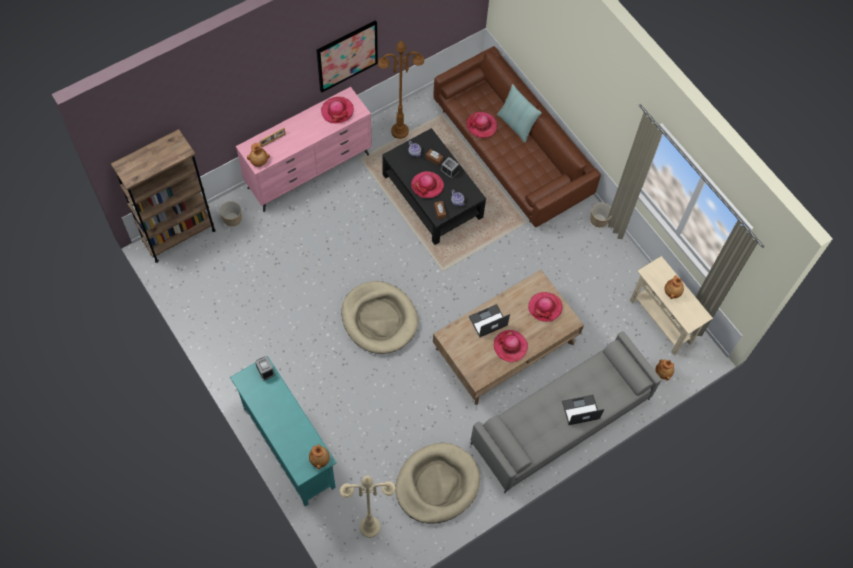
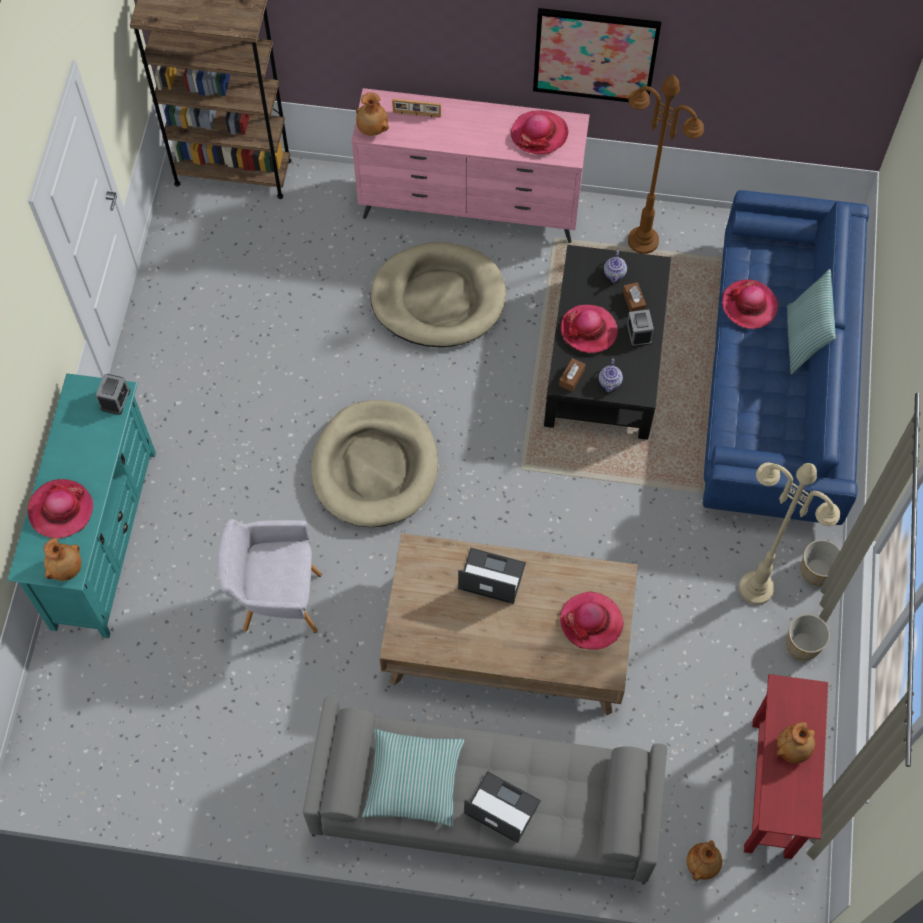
camera: 45 degrees right, 0 degrees up
planter [220,201,242,226] -> planter moved to [786,614,830,660]
beige floor lamp [340,476,396,538] -> beige floor lamp moved to [739,462,840,605]
beige dog bed [395,443,480,524] -> beige dog bed moved to [370,242,506,347]
brown sofa [433,46,601,227] -> blue sofa [703,190,869,525]
hat [494,330,528,362] -> hat moved to [28,479,93,539]
beige console table [630,256,713,355] -> red console table [744,674,828,859]
none -> grey armchair [218,519,322,633]
none -> pillow [362,729,464,827]

